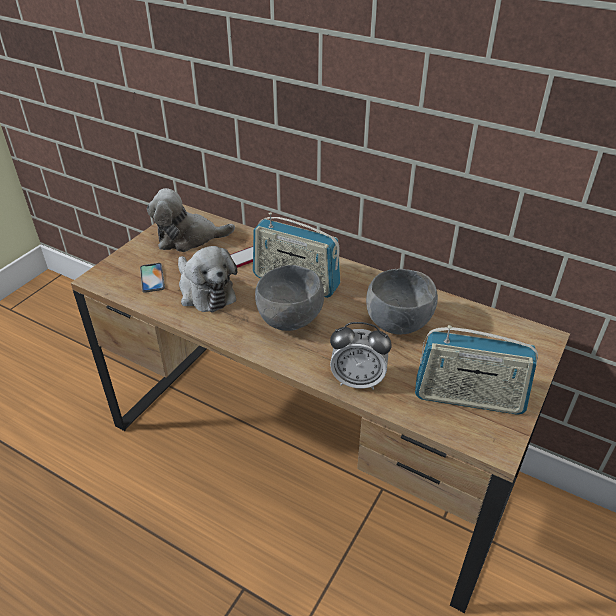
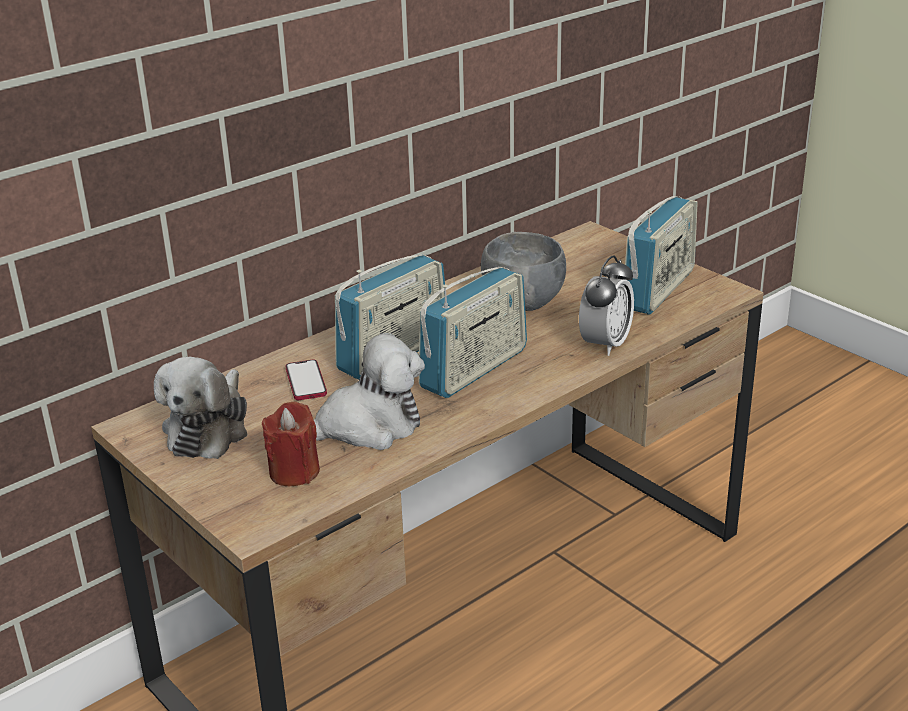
camera: 70 degrees left, 10 degrees down
phone [140,263,165,293] -> red candle [262,402,320,486]
grey bowl [255,265,324,331] -> radio [419,267,527,398]

